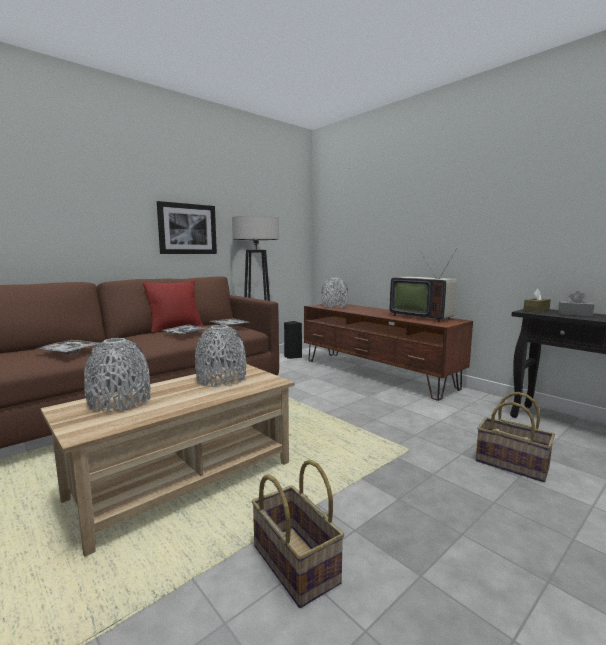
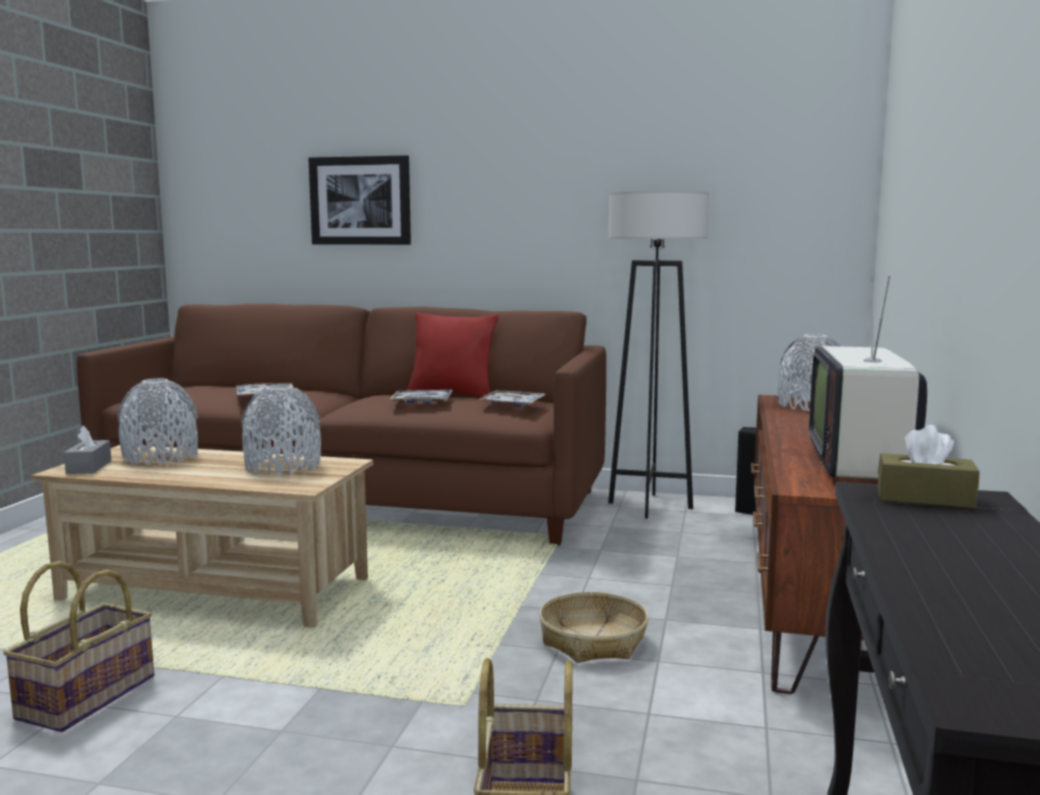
camera: 55 degrees right, 0 degrees up
picture [157,201,217,254] -> picture moved to [308,155,411,245]
grey tissue box [558,291,594,316] -> grey tissue box moved to [64,425,112,474]
none -> basket [539,592,648,663]

